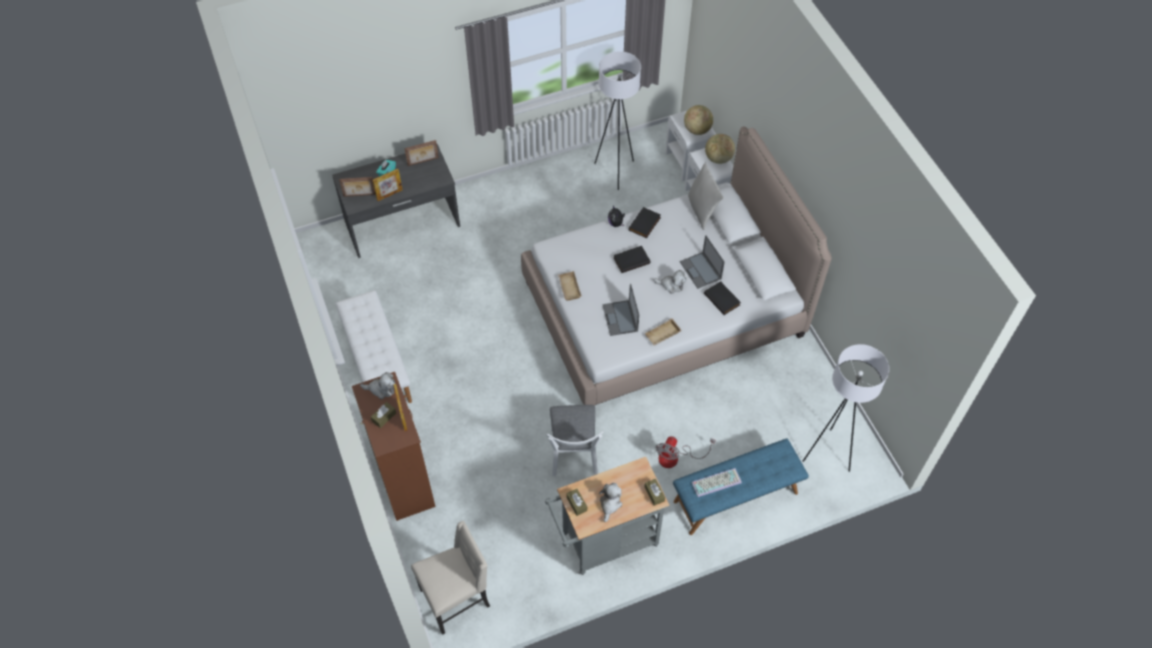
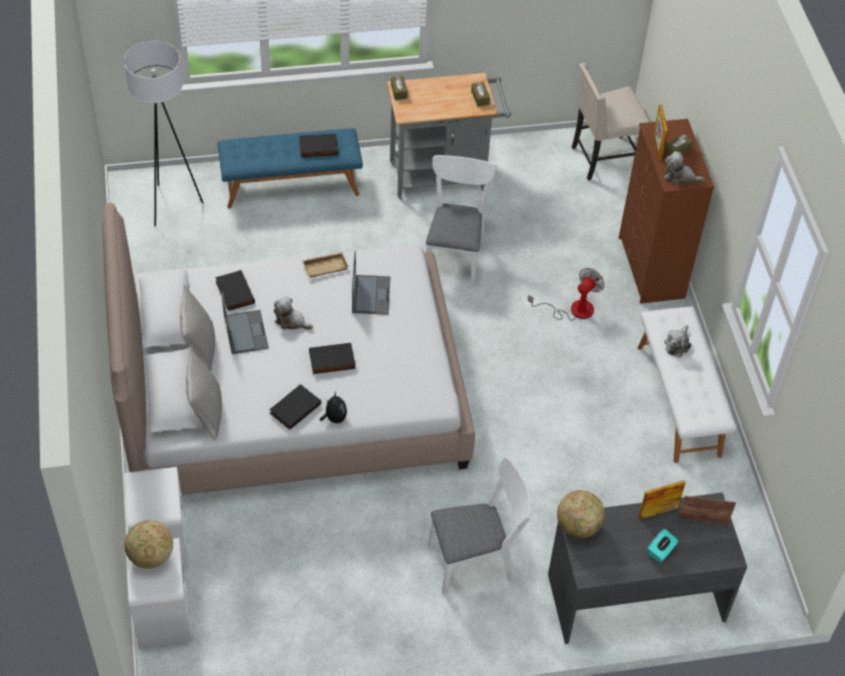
camera: 170 degrees left, 5 degrees down
picture frame [405,140,439,166] -> none
beige tray [558,271,582,301] -> none
white floor lamp [594,51,641,190] -> none
plush toy [599,483,622,522] -> plush toy moved to [664,325,691,358]
fan [656,436,715,468] -> fan moved to [528,268,605,321]
keyboard [691,468,742,497] -> black book [299,134,338,157]
globe [705,134,735,164] -> globe moved to [557,490,605,538]
none -> grey pillow [180,284,215,371]
none -> white chair [428,457,531,594]

